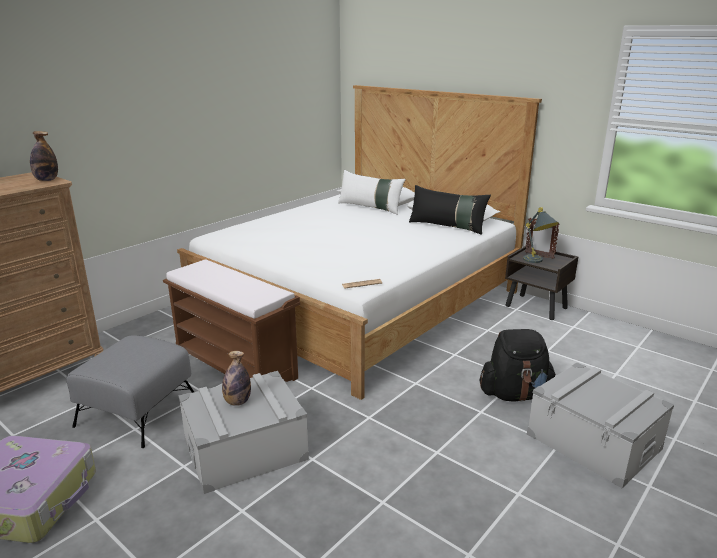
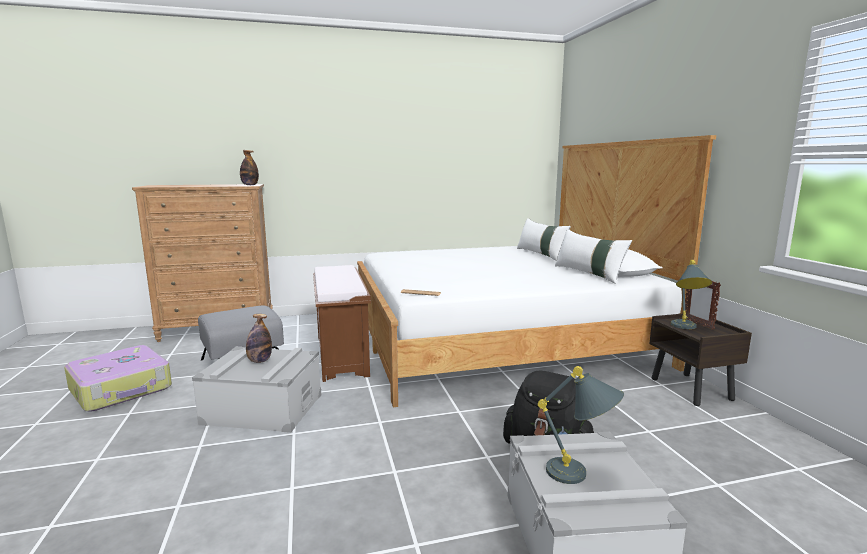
camera: 35 degrees right, 10 degrees down
black pillow [409,185,491,235] -> white pillow [555,229,632,284]
none -> grey table lamp [538,366,624,484]

